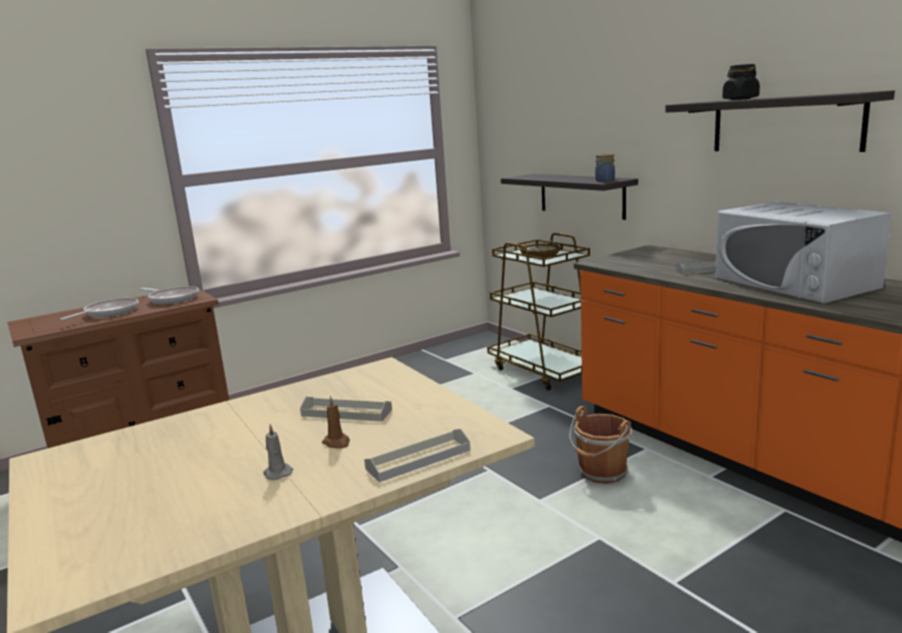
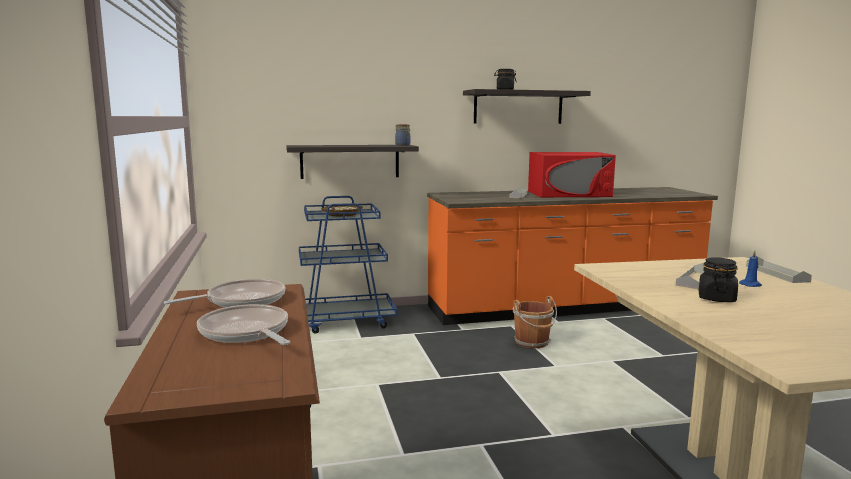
camera: 70 degrees left, 5 degrees down
grey candle [263,424,293,480] -> none
brown candle [322,396,350,448] -> blue candle [739,250,762,287]
brown cart [487,233,590,390] -> blue cart [299,196,397,334]
white microwave [715,201,892,304] -> red microwave [528,152,616,197]
none -> black jar [699,257,738,302]

